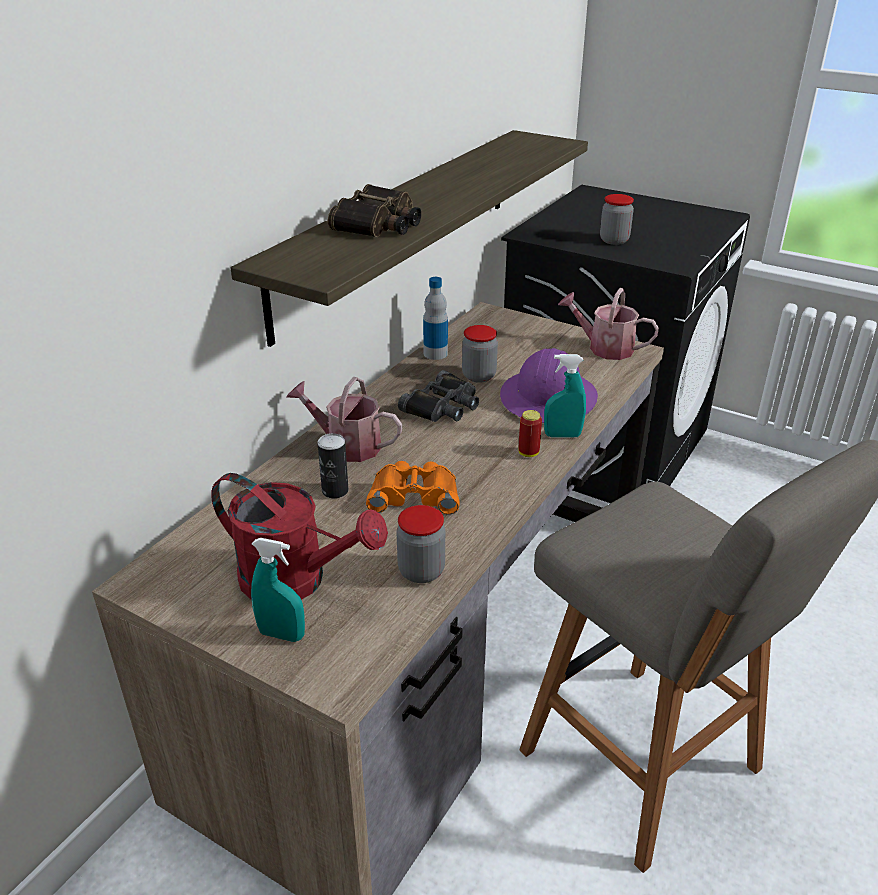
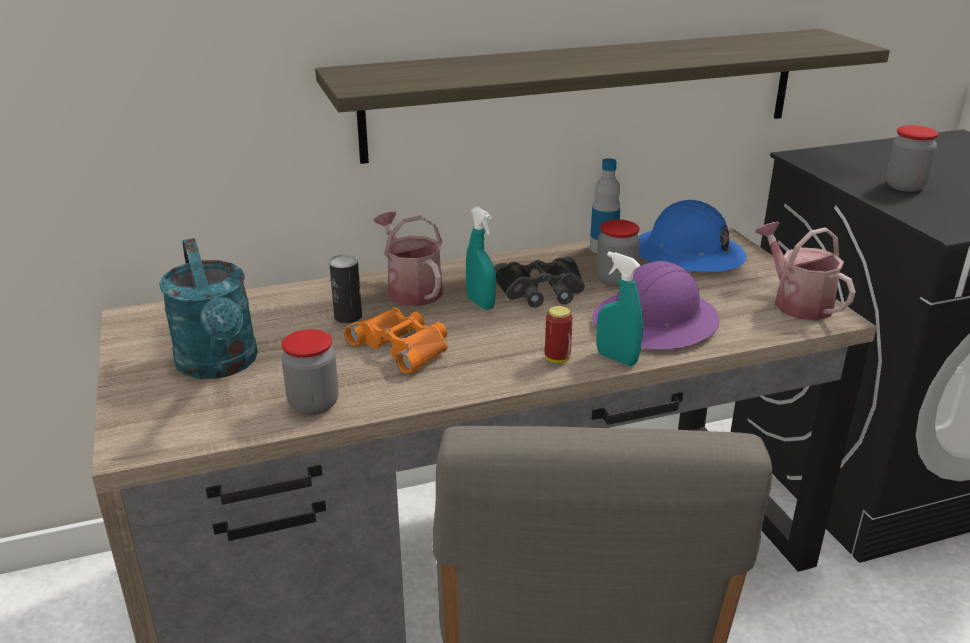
camera: 40 degrees right, 5 degrees down
red watering can [211,473,388,600] -> turquoise watering can [159,238,258,379]
turquoise spray bottle [251,538,305,642] -> turquoise spray bottle moved to [466,207,496,310]
binoculars [328,184,421,237] -> none
none -> blue hard hat [639,200,747,272]

